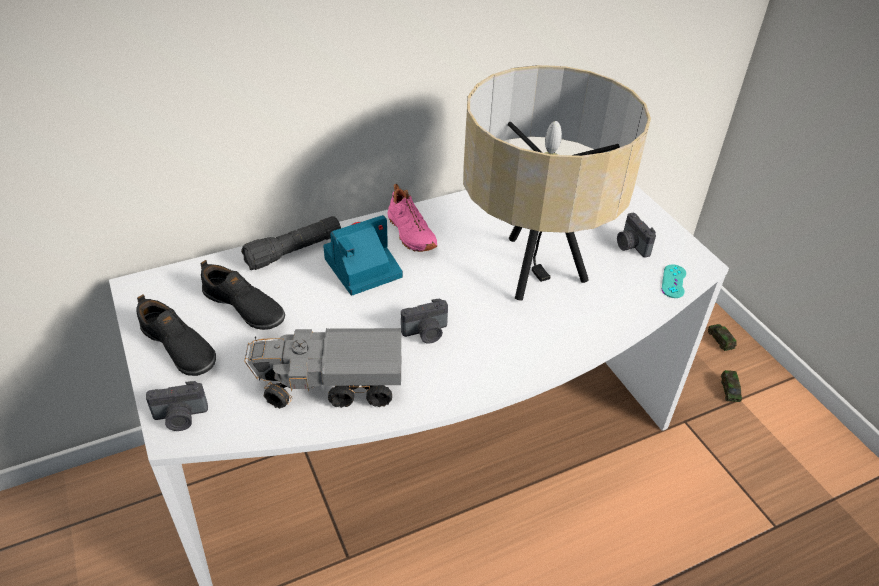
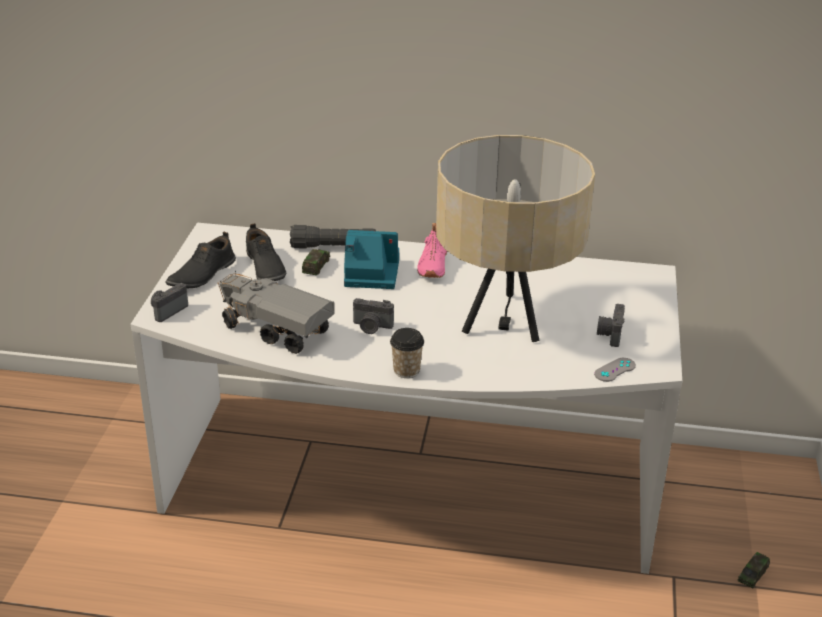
camera: 35 degrees right, 10 degrees down
black shoe [136,295,216,376] -> black shoe turned 45 degrees clockwise [165,232,236,288]
camera [146,381,208,431] -> camera turned 105 degrees clockwise [151,283,188,322]
turquoise game controller [662,264,686,298] -> grey game controller [594,358,636,382]
toy car [708,324,737,351] -> toy car moved to [302,249,330,275]
none -> cup [390,328,424,378]

